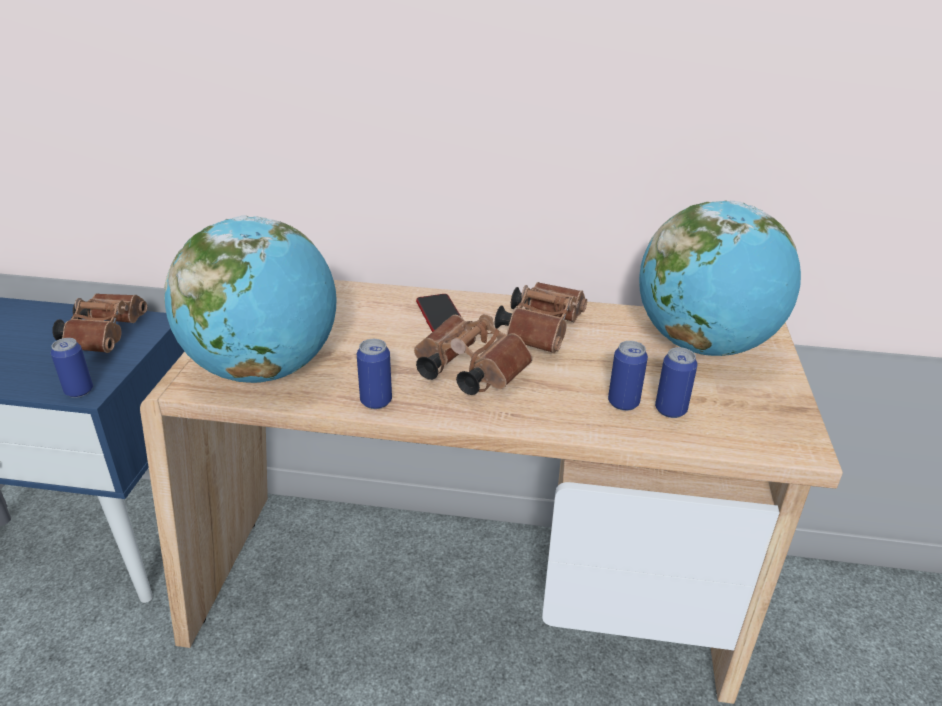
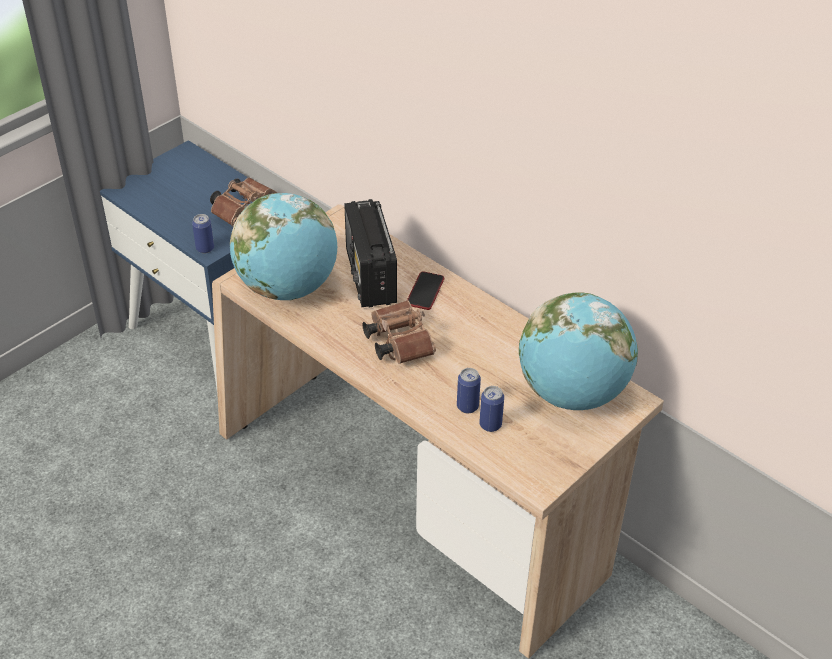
camera: 35 degrees right, 10 degrees up
can [357,339,392,409] -> none
brown binoculars [494,282,587,353] -> none
none -> radio [344,199,397,307]

